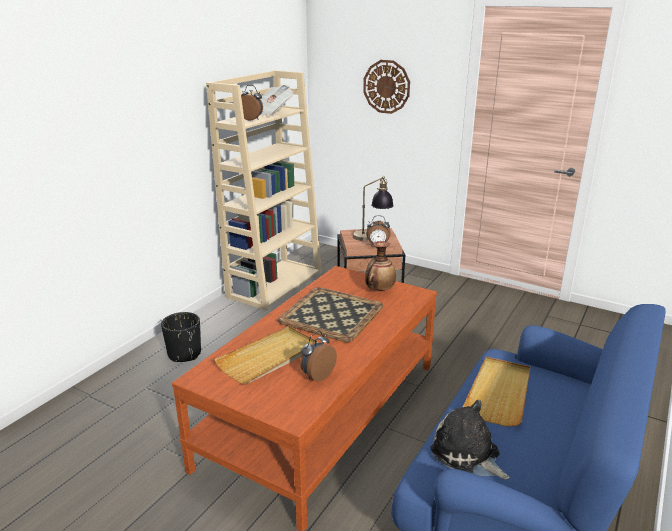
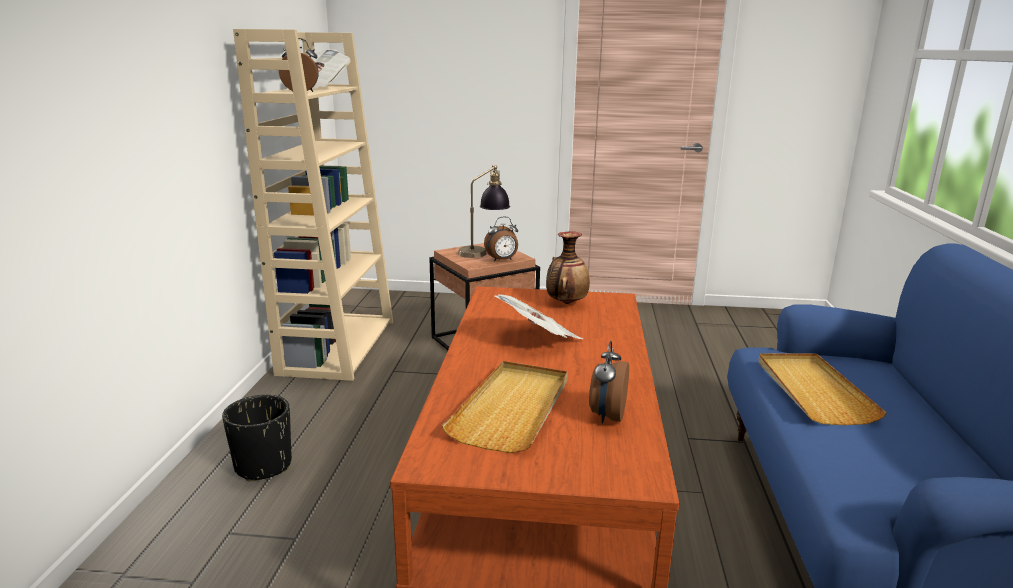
camera: 25 degrees left, 5 degrees down
tray [278,287,384,342] -> newspaper [495,294,583,339]
wall clock [363,60,410,114] -> none
plush toy [430,400,510,480] -> none

